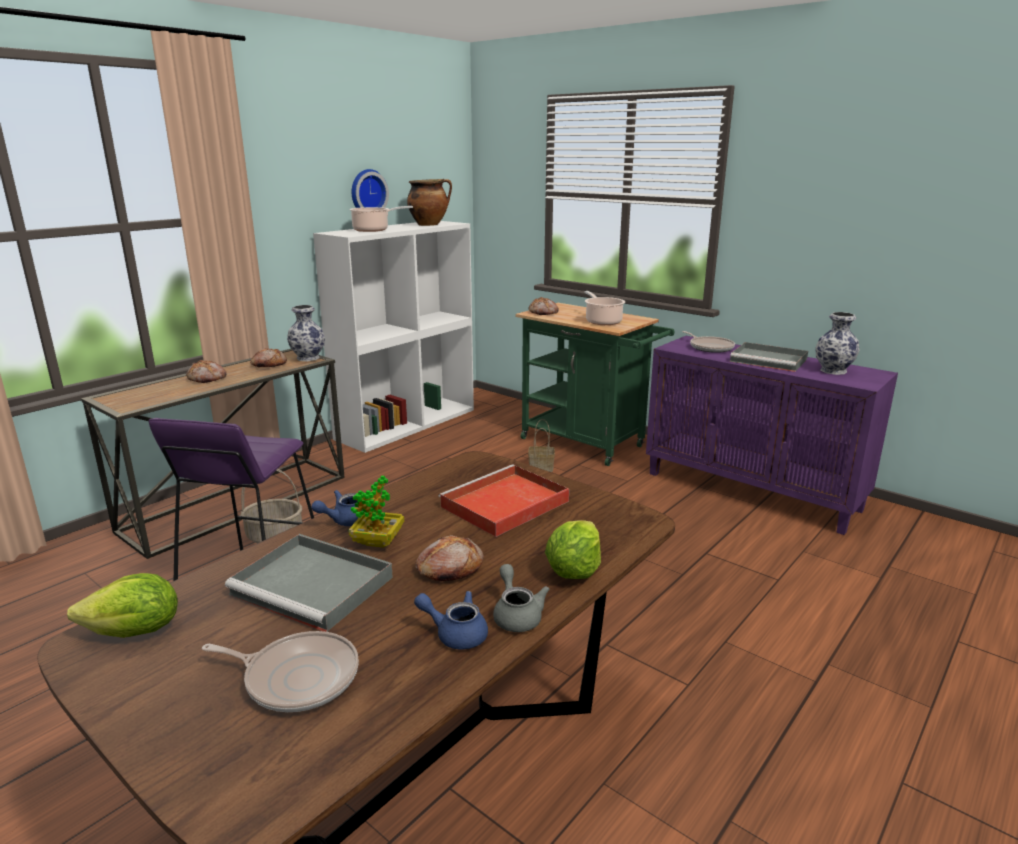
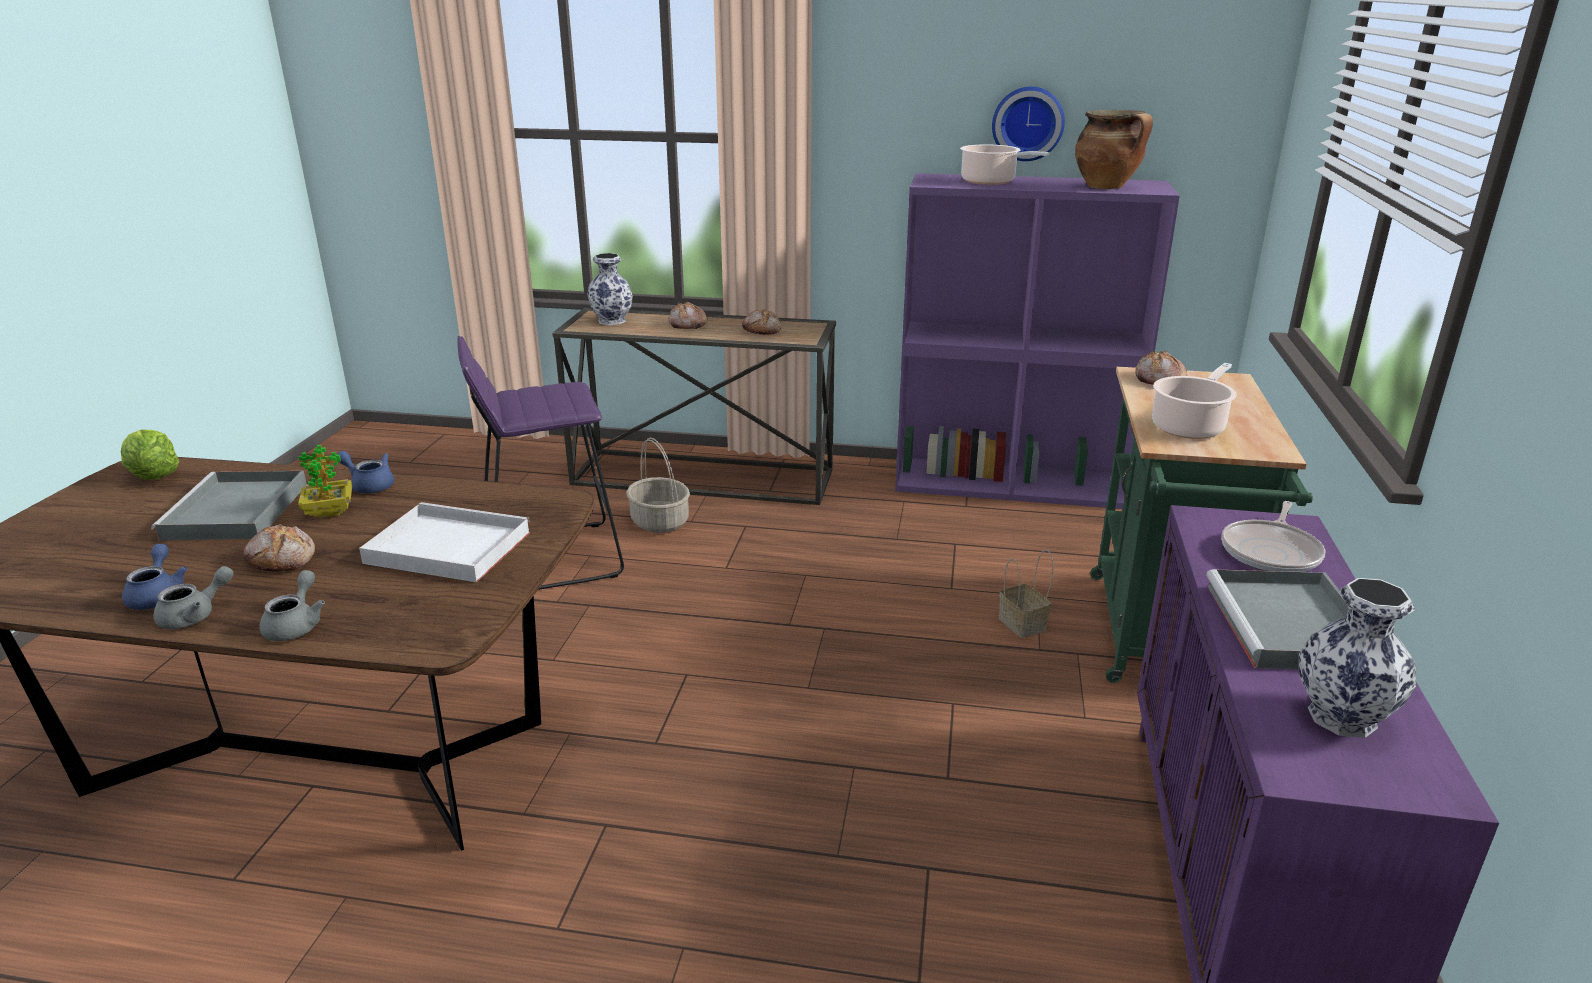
camera: 60 degrees right, 5 degrees up
frying pan [202,631,359,712] -> none
vase [287,305,325,361] -> vase moved to [587,253,633,325]
white bookcase [313,221,474,453] -> purple bookcase [895,173,1180,509]
red tray [438,464,569,537] -> white tray [359,502,530,582]
lettuce [545,520,601,579] -> grey teapot [260,570,325,641]

